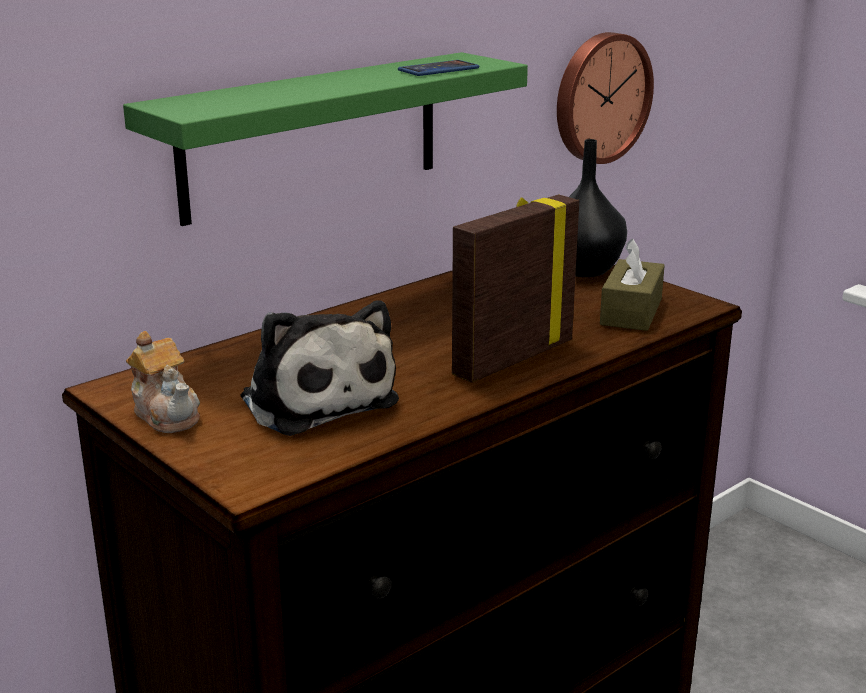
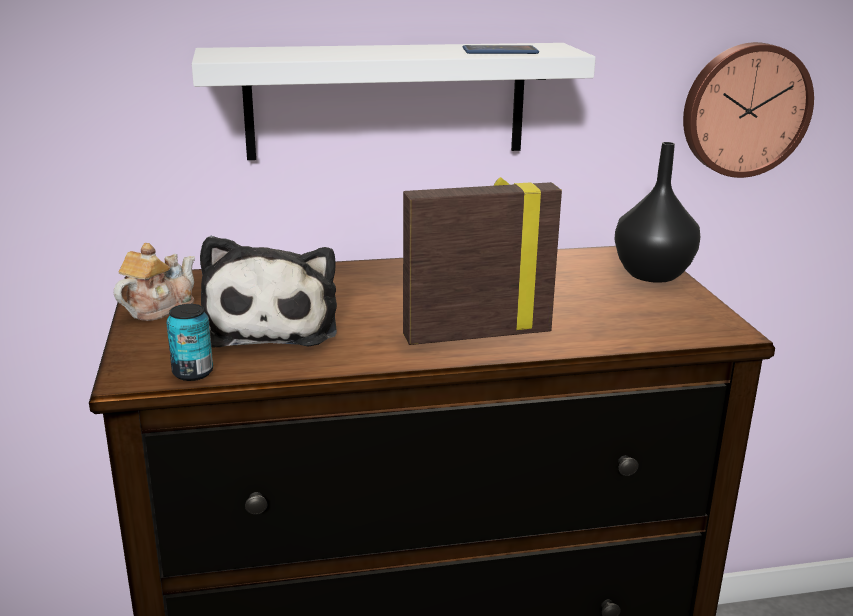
camera: 30 degrees right, 0 degrees up
green shelf [123,52,528,226] -> white shelf [192,43,596,160]
teapot [126,331,200,433] -> teapot turned 135 degrees counterclockwise [114,243,195,321]
brown tissue box [600,238,665,331] -> none
none -> can [166,304,213,381]

